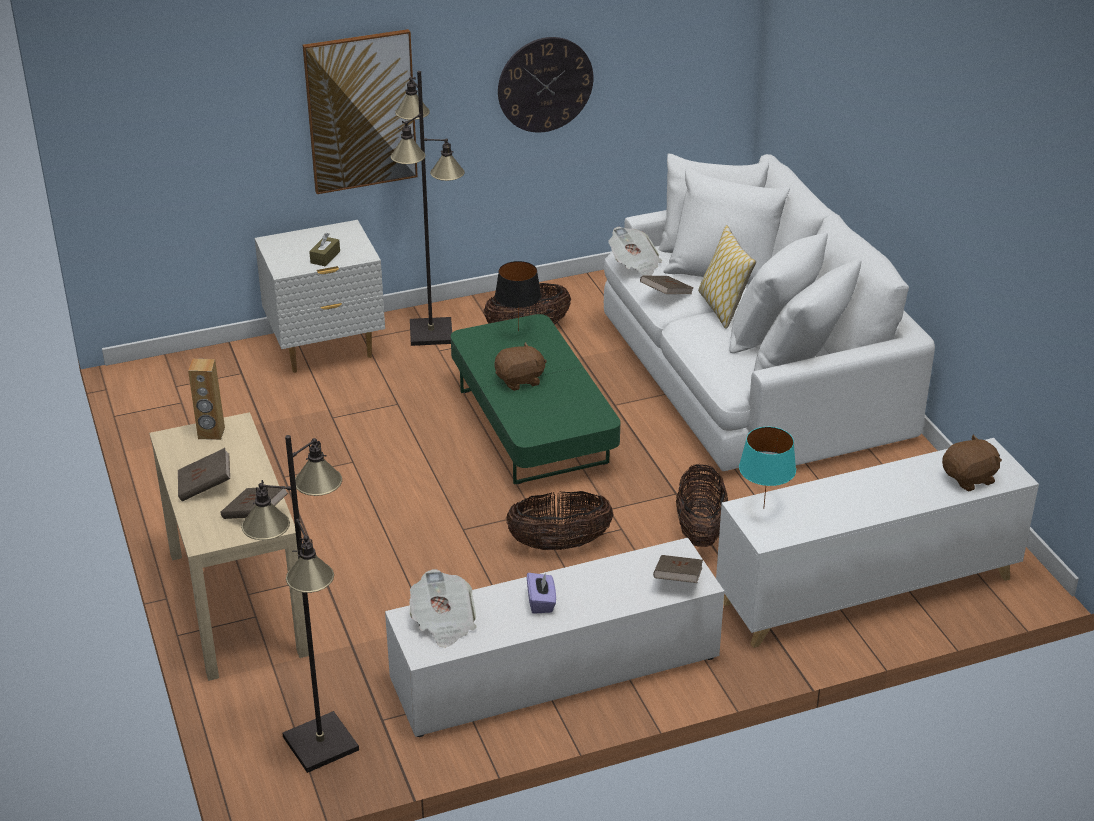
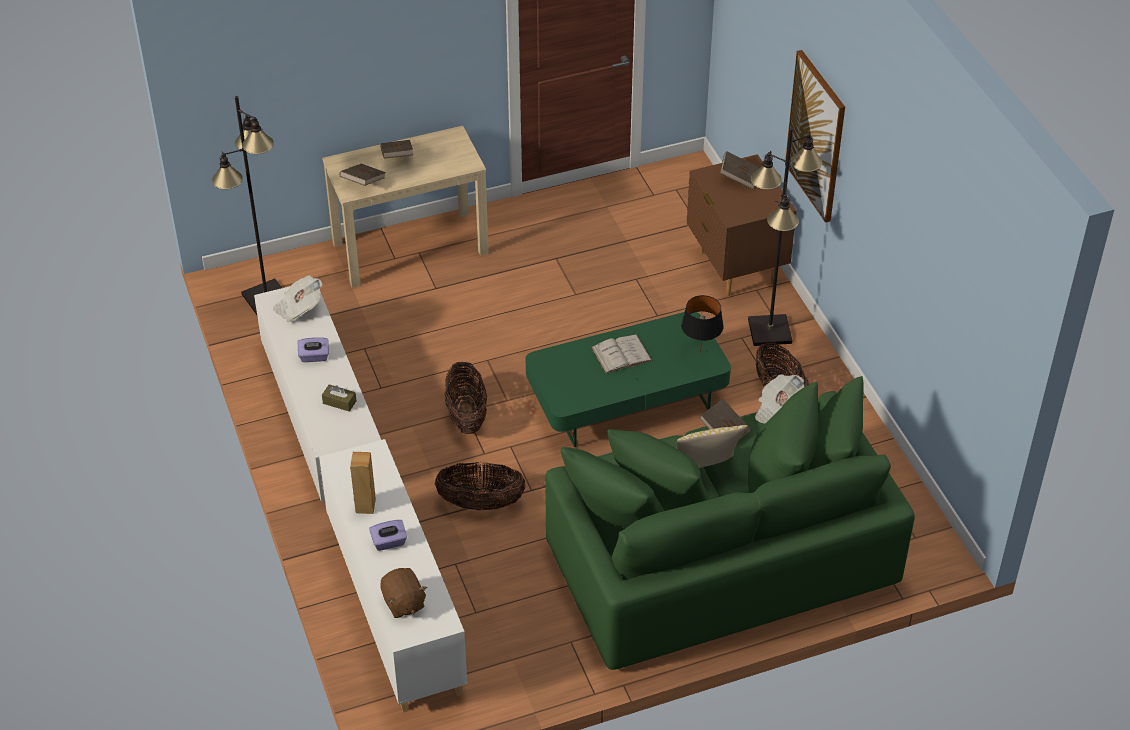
camera: 90 degrees right, 10 degrees up
brown speaker [188,359,225,440] -> brown speaker moved to [350,452,376,514]
white nightstand [255,220,385,373] -> brown nightstand [687,154,797,296]
brown tissue box [309,233,340,267] -> brown tissue box moved to [322,385,356,412]
brown plush toy [494,342,547,391] -> white book [591,335,652,374]
wall clock [498,37,593,133] -> none
white sofa [604,154,935,471] -> green sofa [545,376,915,670]
brown book [653,555,703,583] -> brown book moved to [720,151,760,189]
turquoise table lamp [739,427,796,509] -> none
none -> purple tissue box [369,520,407,551]

